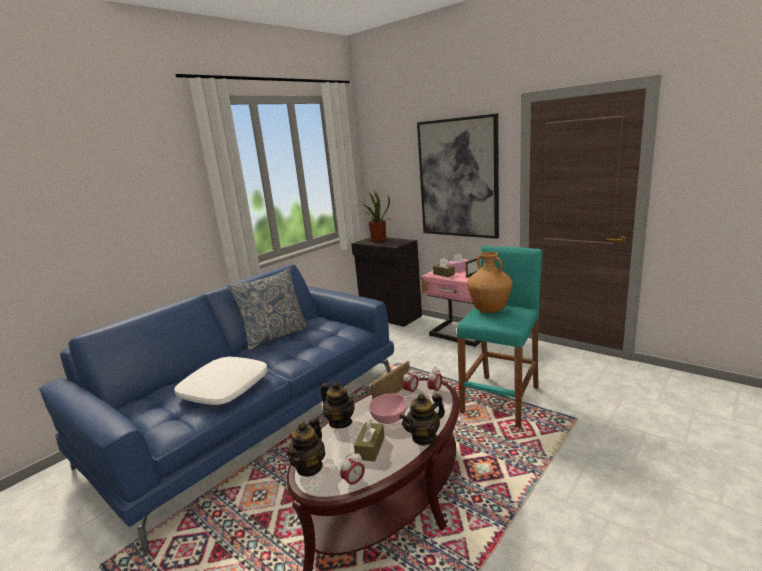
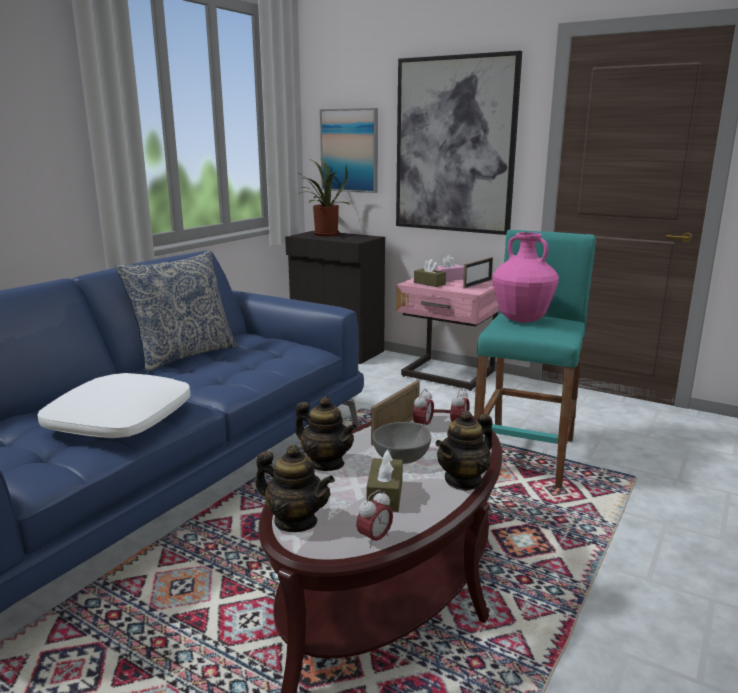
camera: 10 degrees left, 0 degrees up
teapot [287,417,326,477] -> teapot turned 75 degrees counterclockwise [255,445,335,532]
pink bowl [369,393,407,424] -> grey bowl [373,422,431,464]
brown vase [467,252,513,313] -> pink vase [492,232,559,323]
none -> picture [320,108,378,193]

